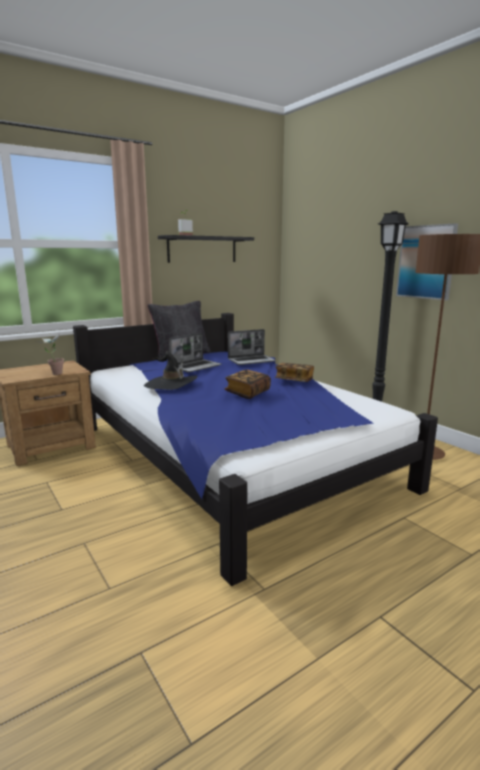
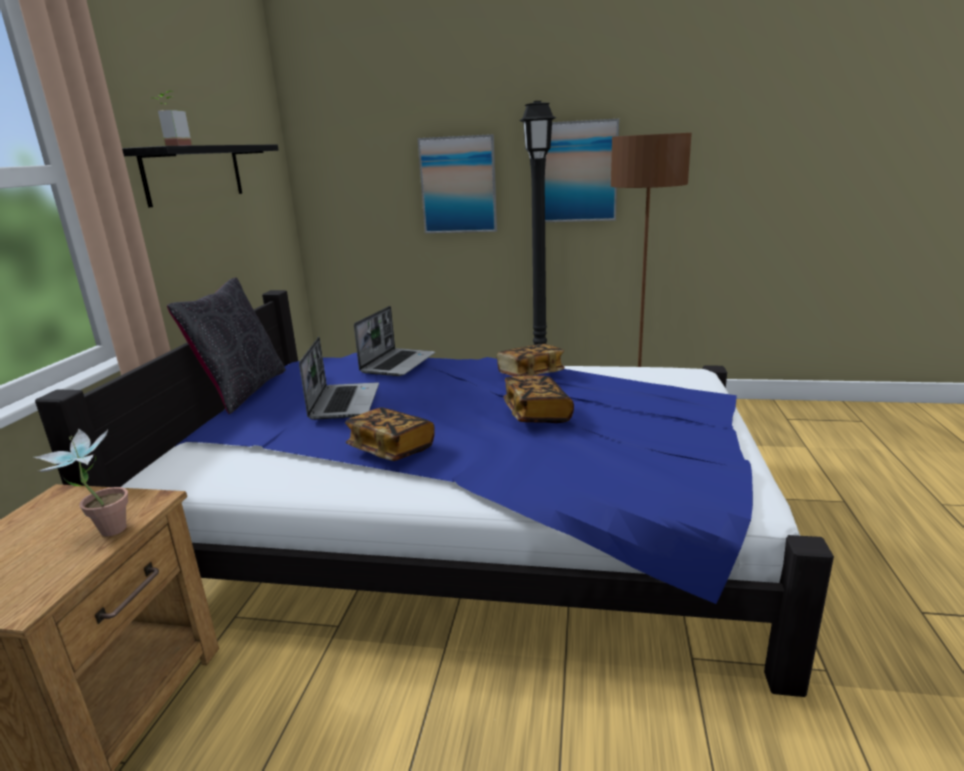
camera: 45 degrees left, 5 degrees up
black hat [144,351,198,390] -> book [345,407,435,461]
none -> picture [418,134,497,233]

